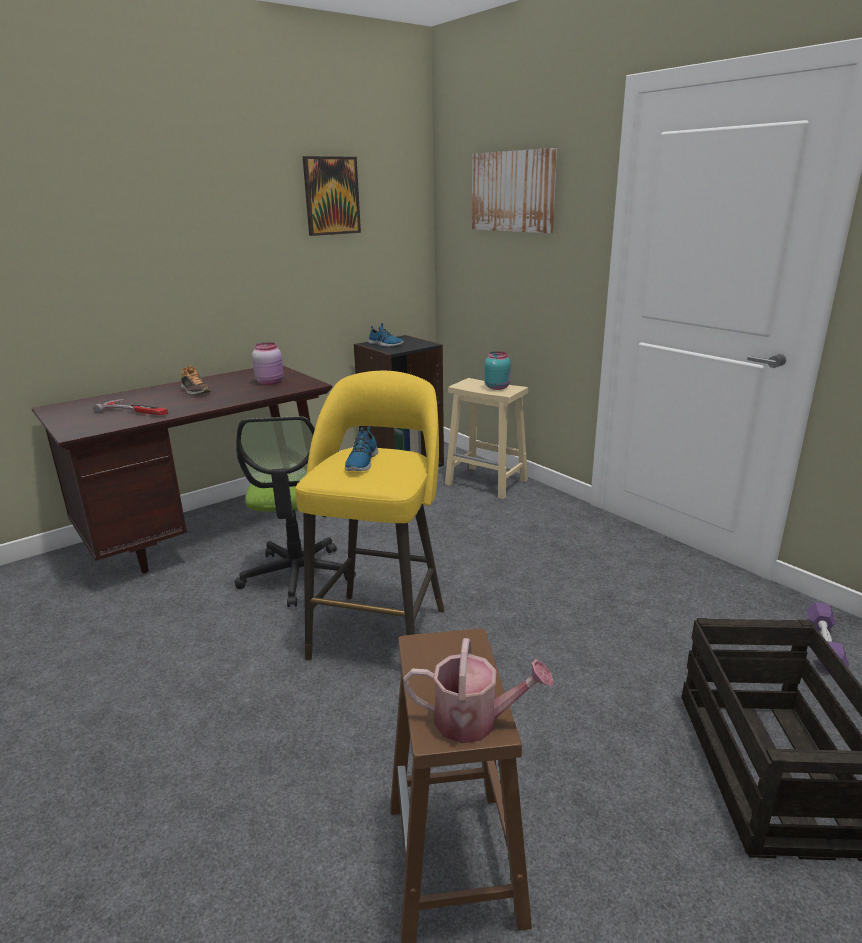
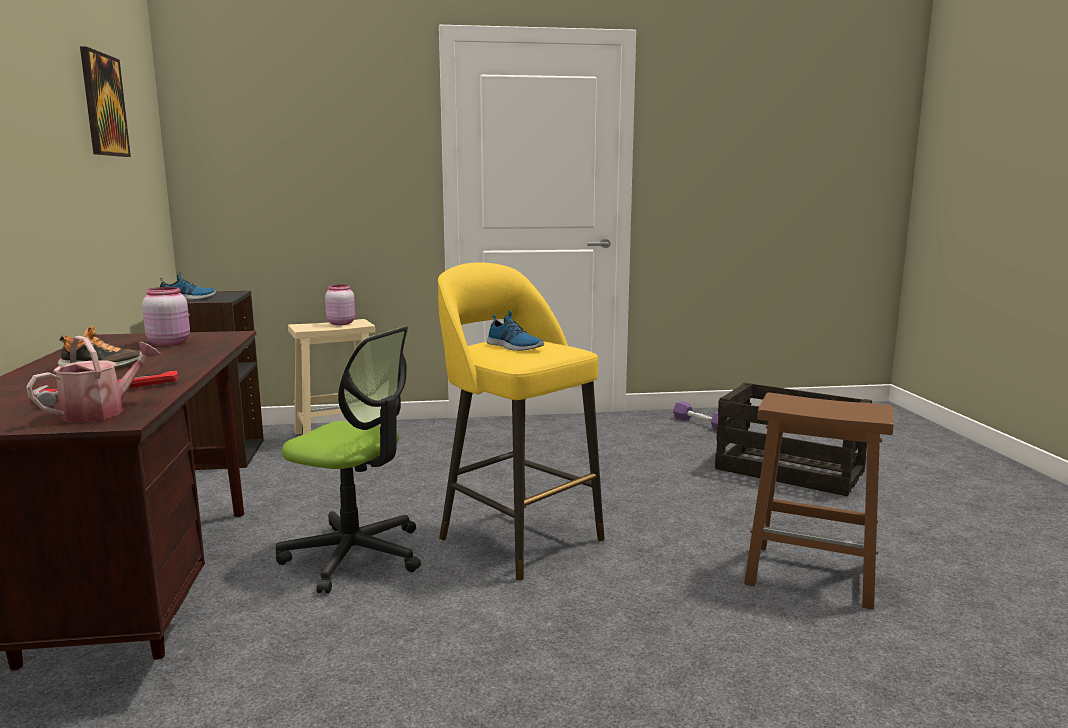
camera: 60 degrees left, 10 degrees down
watering can [403,638,554,743] -> watering can moved to [26,336,161,423]
picture [472,148,557,233] -> none
turquoise jar [484,351,511,390] -> pink jar [325,285,355,325]

